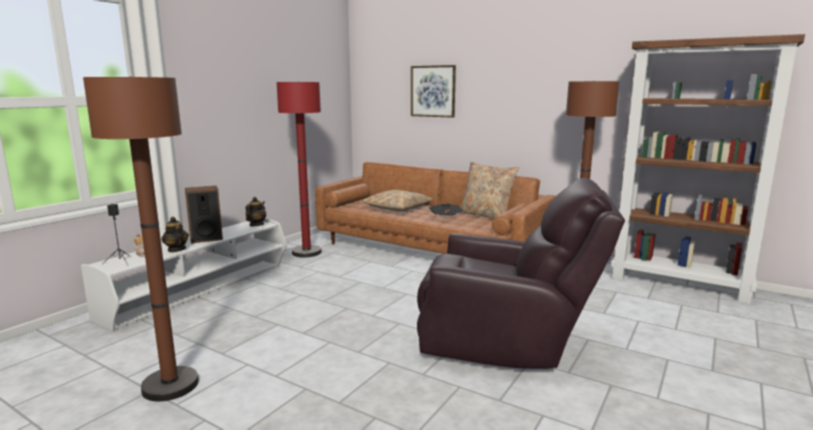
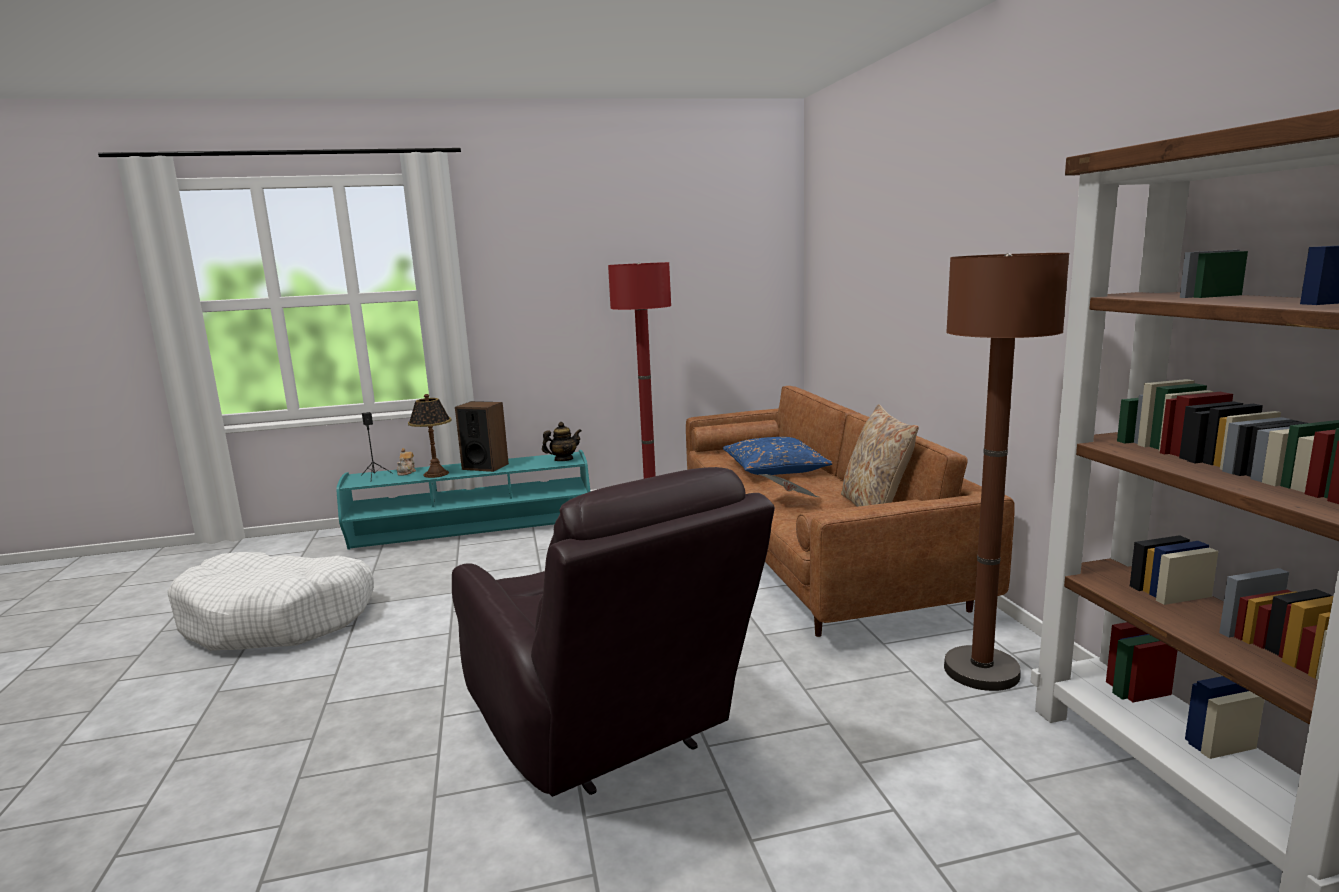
camera: 45 degrees right, 0 degrees up
white tv stand [81,218,287,331] -> turquoise tv stand [336,450,590,550]
brown floor lamp [83,76,199,401] -> white dog bed [167,552,374,651]
teapot [162,217,189,252] -> table lamp [408,394,452,478]
beige pillow [361,190,434,212] -> blue pillow [723,437,833,475]
picture [411,65,456,118] -> none

